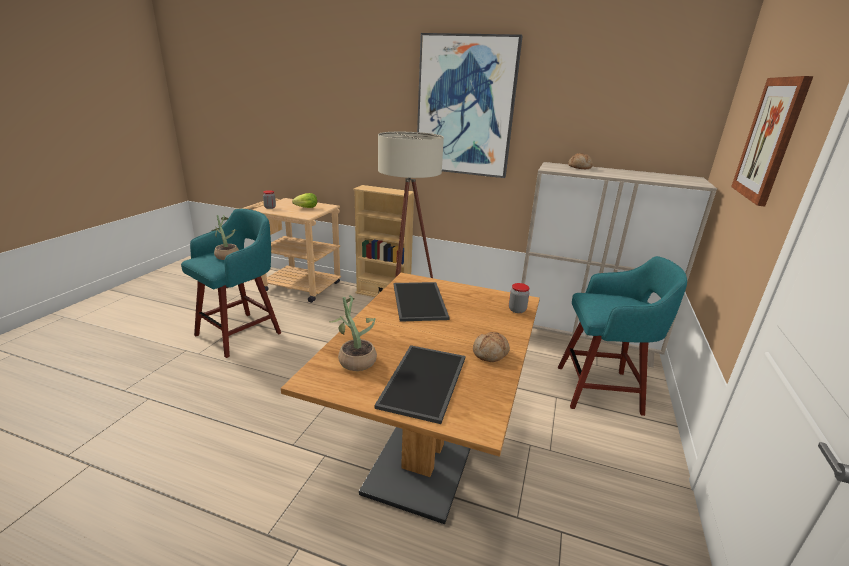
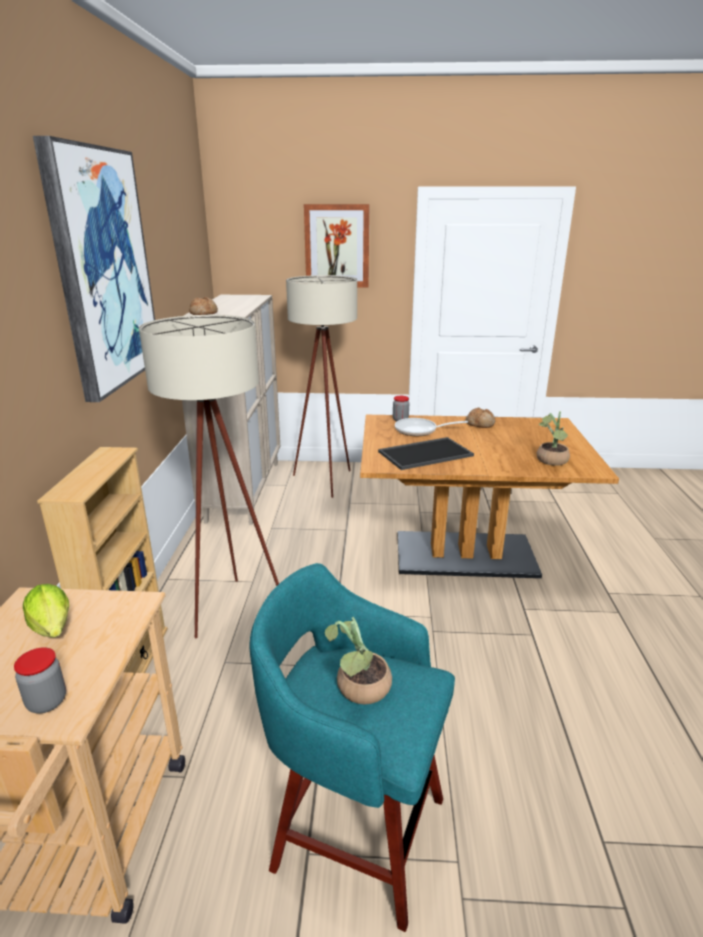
camera: 105 degrees left, 0 degrees up
tray [374,345,465,424] -> none
turquoise stool [558,256,687,416] -> beige floor lamp [286,275,357,498]
none -> frying pan [395,418,468,436]

